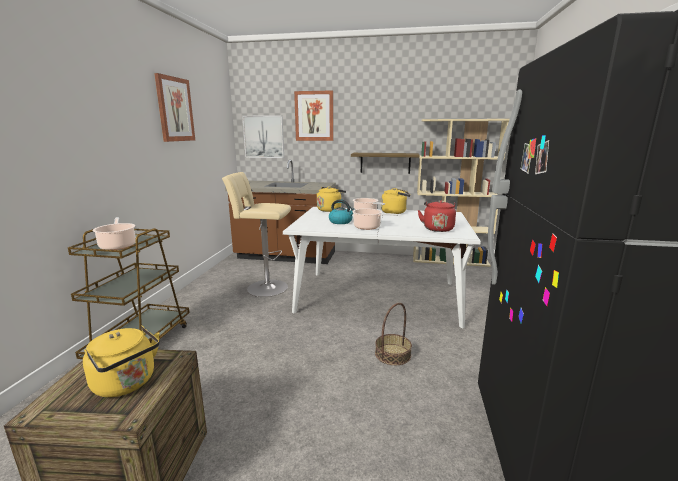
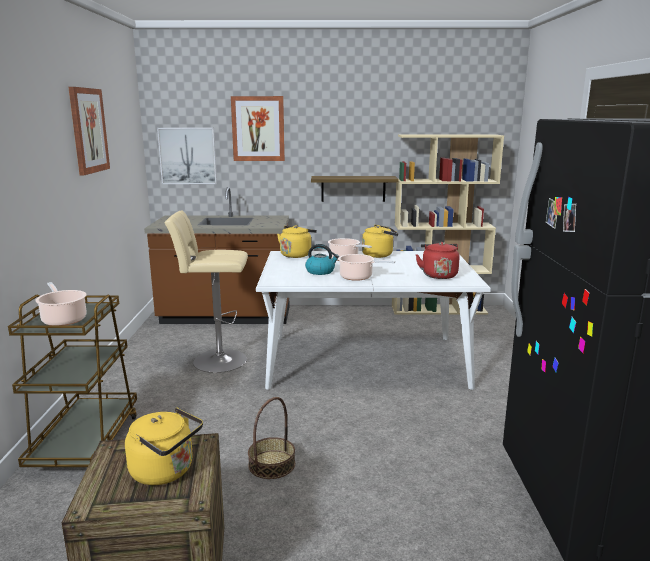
camera: 10 degrees left, 0 degrees up
basket [375,303,412,365] -> basket moved to [248,397,295,479]

